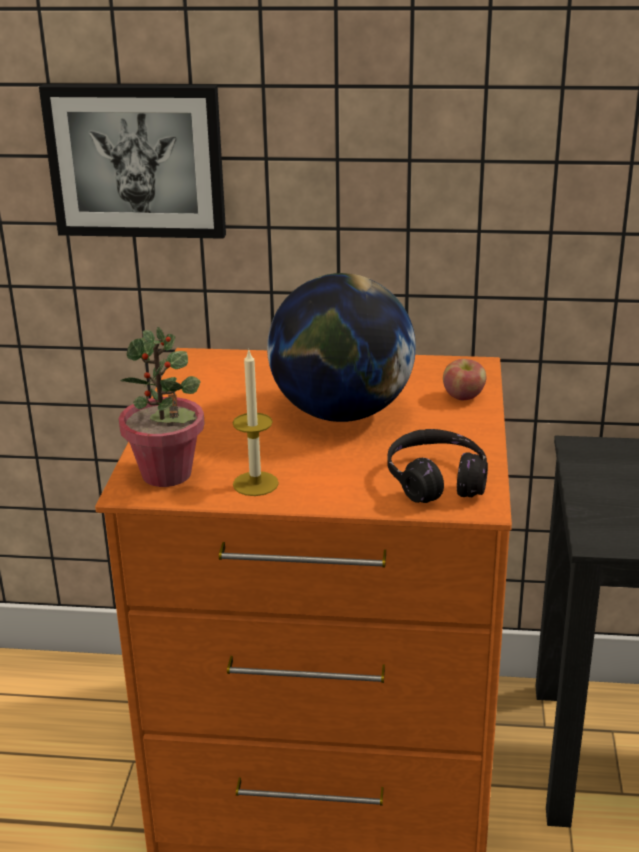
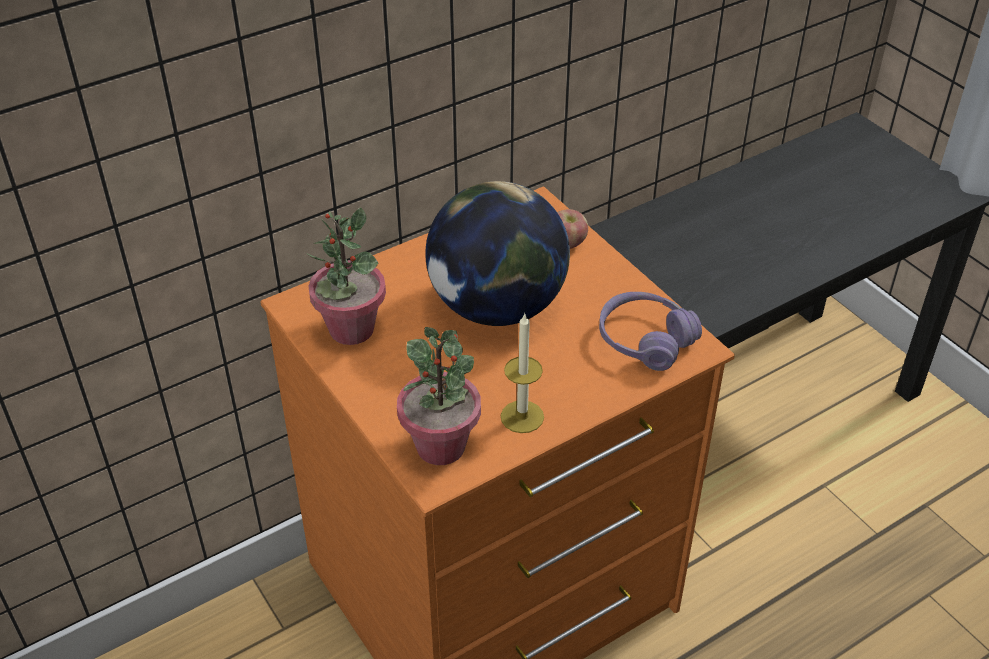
camera: 40 degrees left, 15 degrees up
picture [39,84,226,239] -> none
black headphones [387,429,488,503] -> purple headphones [599,292,702,371]
none -> potted plant [306,207,386,345]

